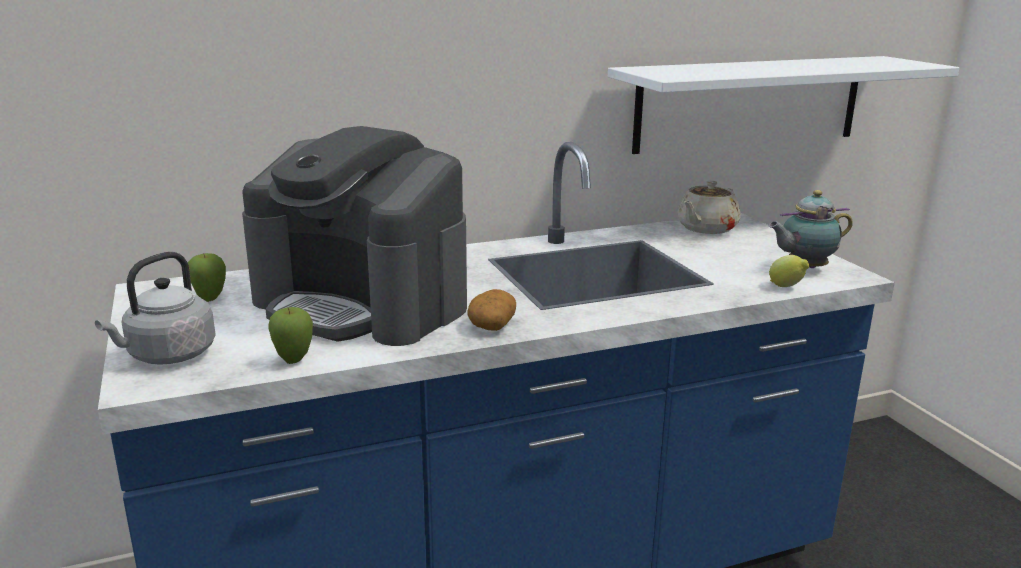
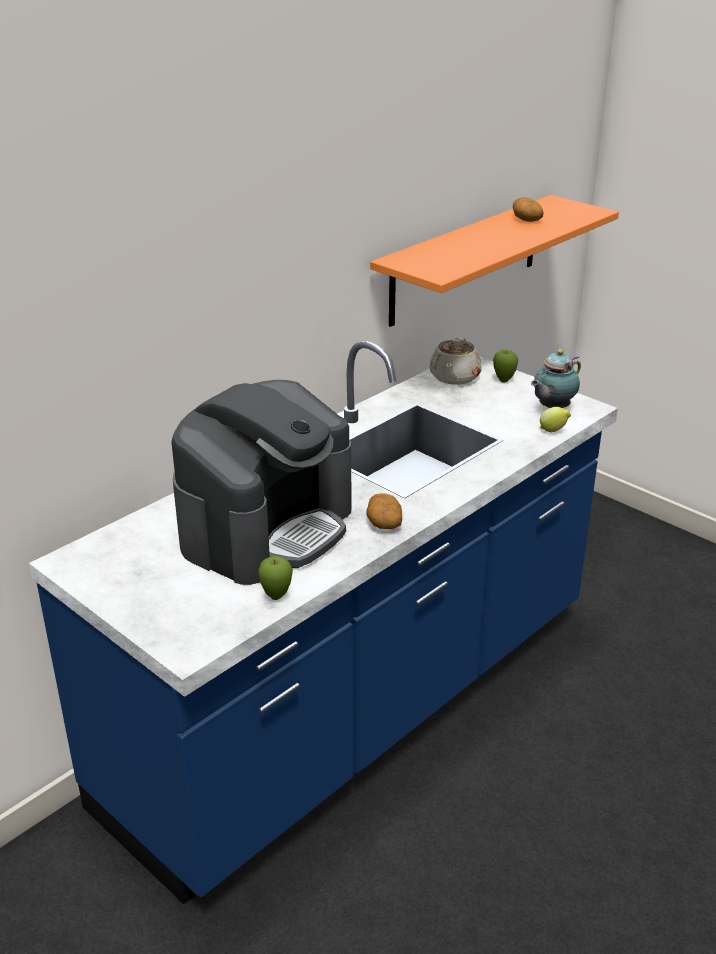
camera: 25 degrees left, 10 degrees up
grey kettle [95,252,216,365] -> none
apple [188,253,226,302] -> apple moved to [493,350,518,383]
coffee machine [242,126,467,346] -> coffee machine turned 60 degrees counterclockwise [171,380,351,585]
white shelf [608,56,959,154] -> orange shelf [370,195,619,327]
none -> potato [513,197,544,222]

